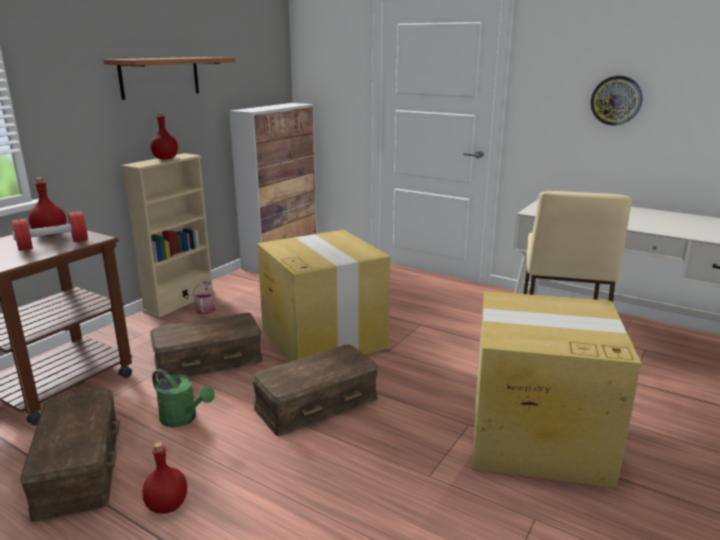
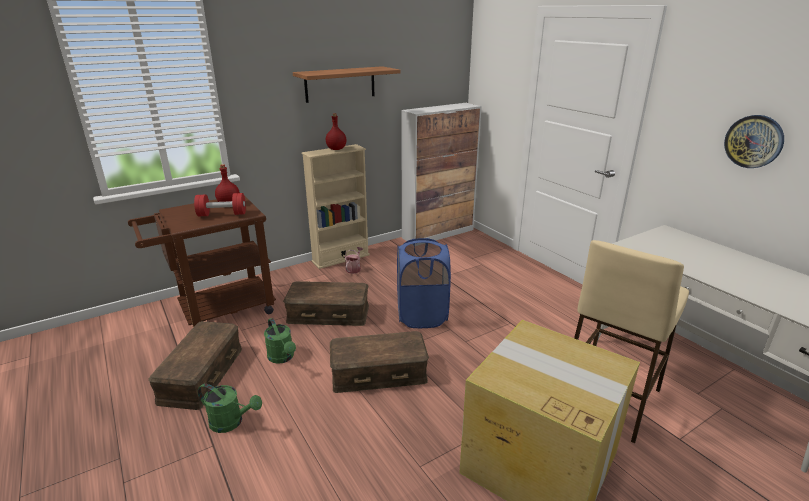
camera: 25 degrees right, 5 degrees up
red bottle [142,442,187,514] -> green watering can [198,383,262,433]
cardboard box [257,230,391,362] -> blue laundry basket [397,238,451,328]

